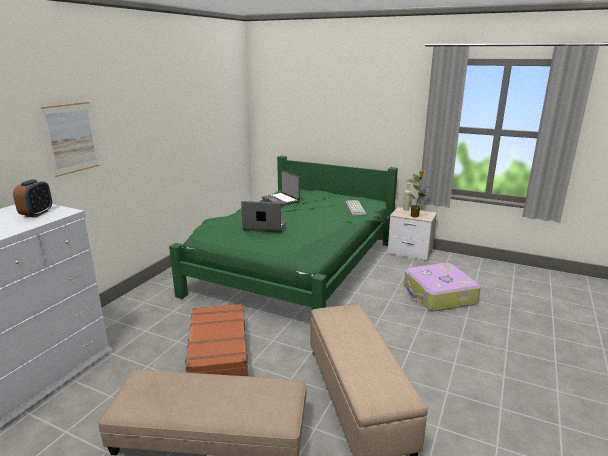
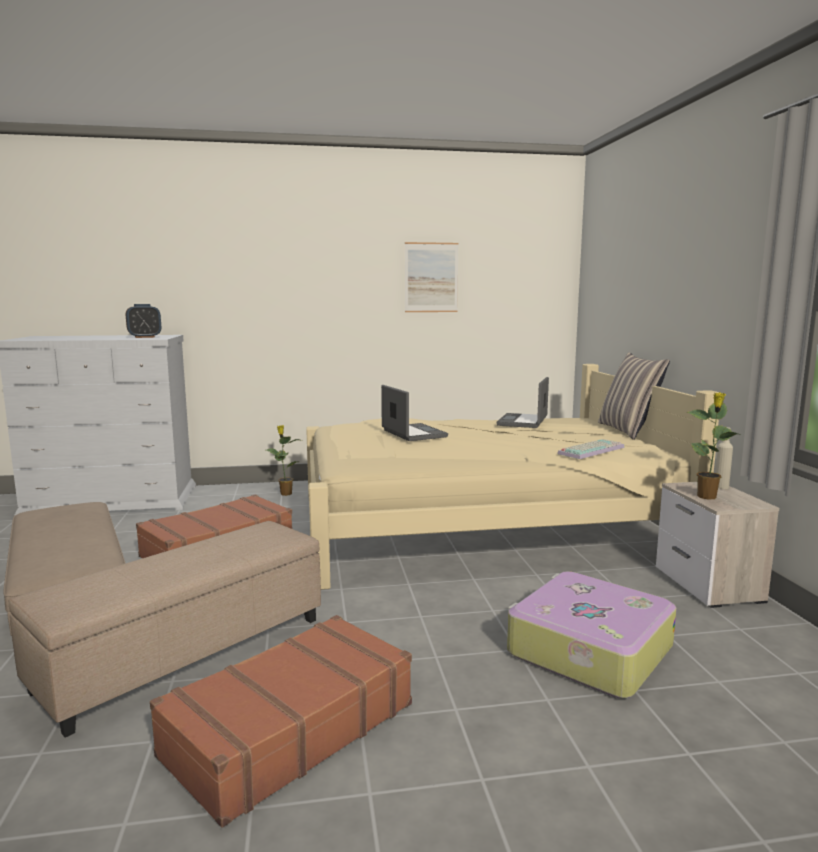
camera: 55 degrees right, 10 degrees down
picture [41,102,100,177] -> picture moved to [405,242,459,312]
green bed [169,156,398,310] -> beige bed [306,364,719,590]
none -> brown suitcase [150,615,412,828]
none -> potted plant [266,425,302,496]
none -> pillow [598,352,670,440]

